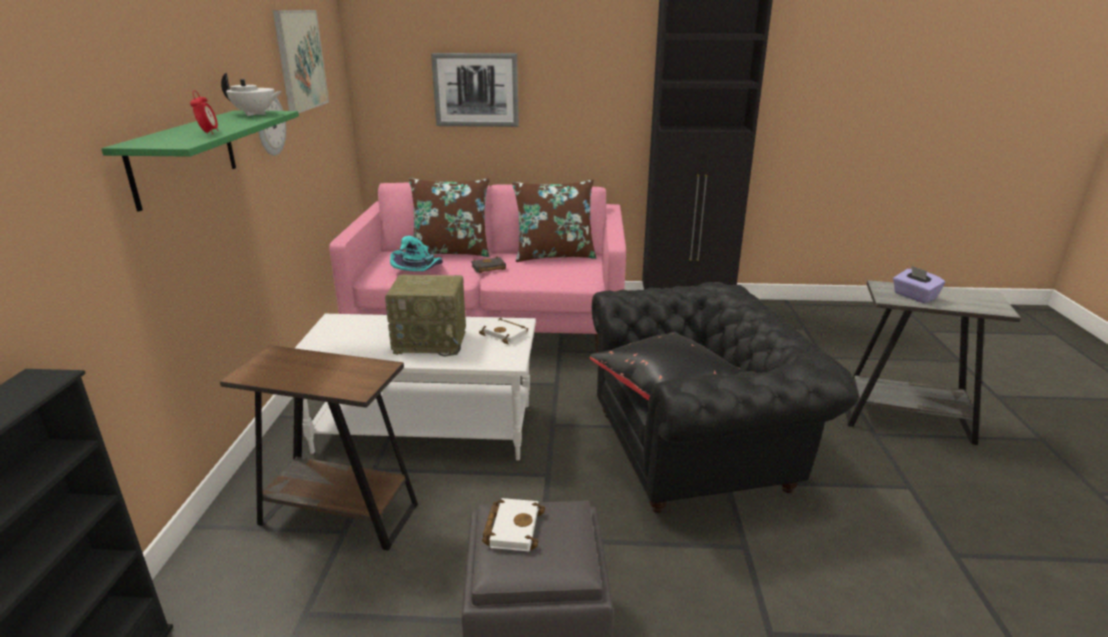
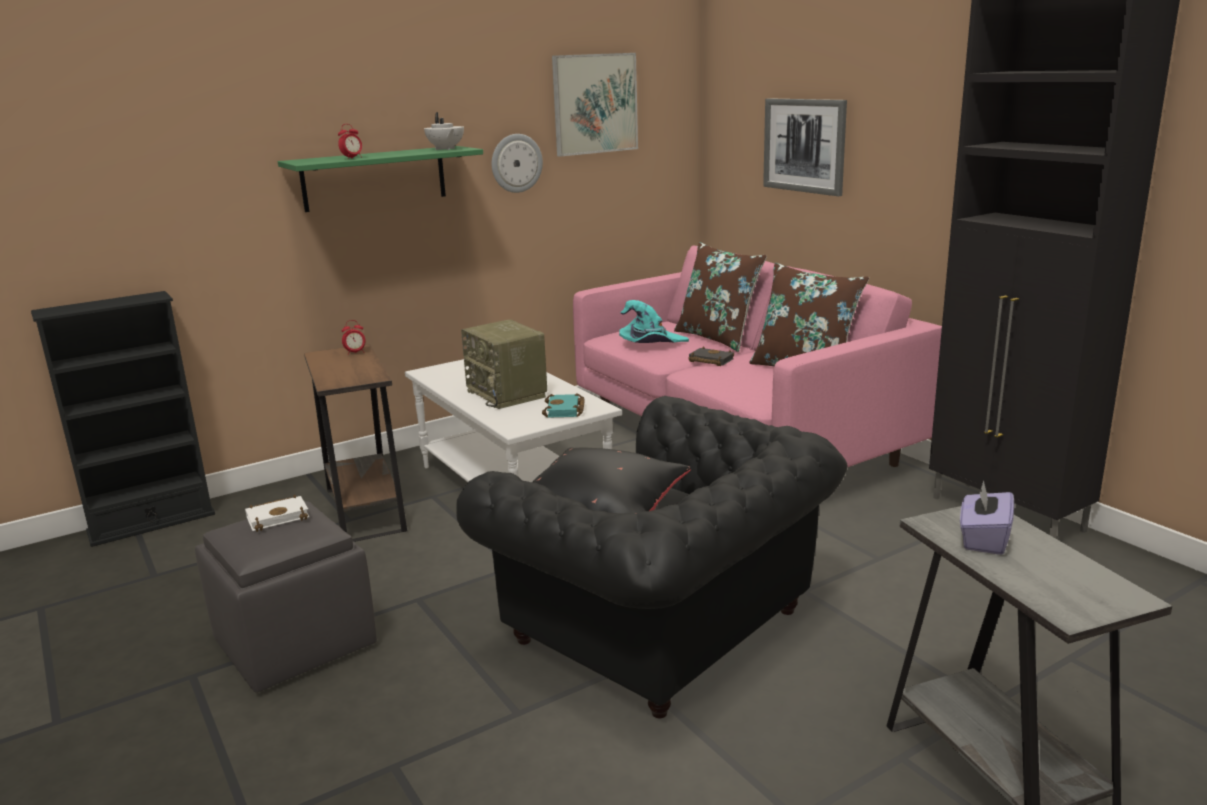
camera: 55 degrees right, 5 degrees down
white book [479,318,528,344] -> turquoise book [542,393,585,418]
none -> alarm clock [342,320,366,355]

